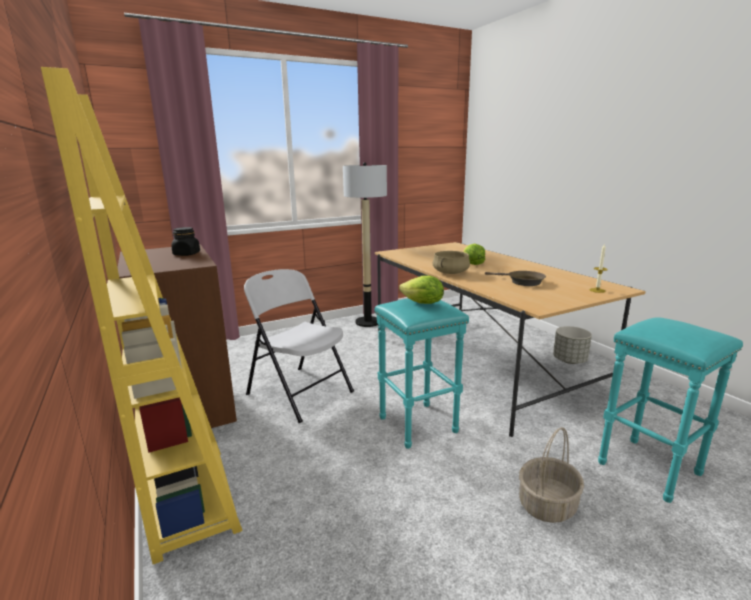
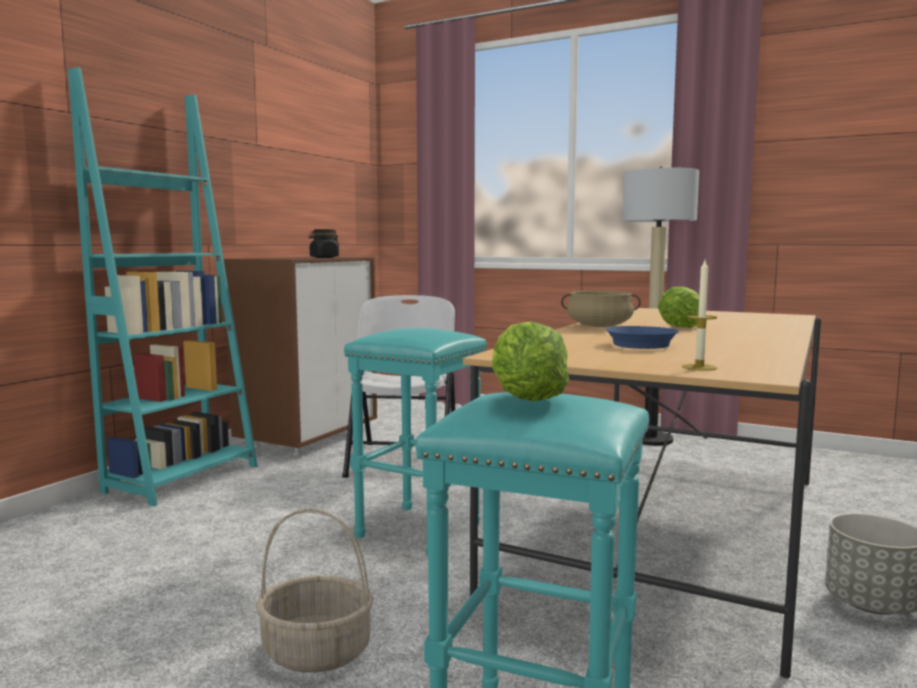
camera: 55 degrees right, 10 degrees down
yellow bookcase [41,67,243,564] -> turquoise bookcase [68,67,258,506]
lettuce [399,275,444,304] -> lettuce moved to [491,321,569,401]
brown frying pan [485,271,546,286] -> blue frying pan [606,326,679,349]

